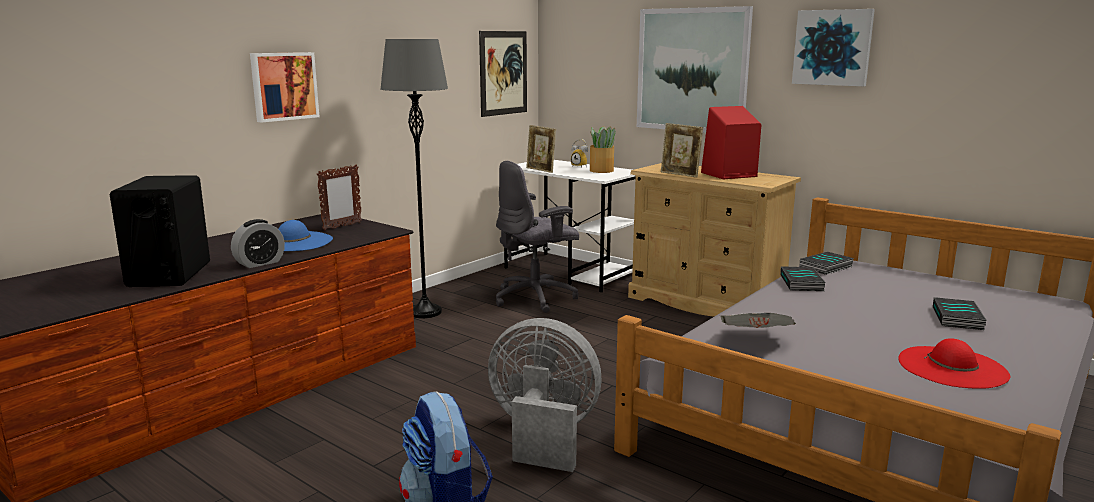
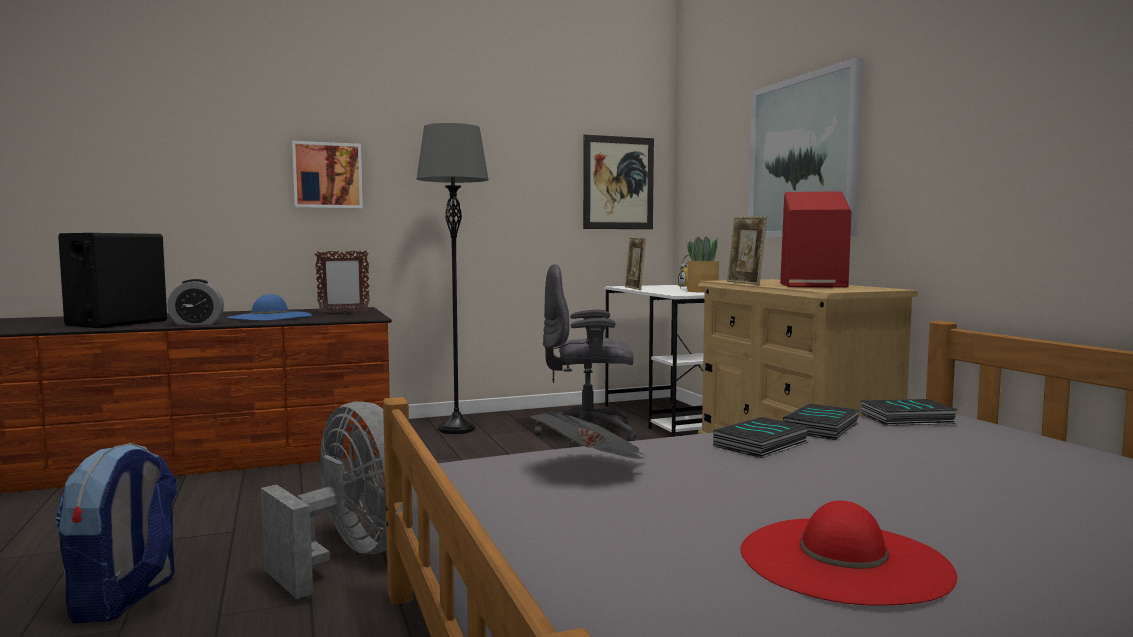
camera: 30 degrees right, 10 degrees down
picture [792,9,875,86] -> none
book [933,297,987,330] -> book moved to [713,417,809,458]

